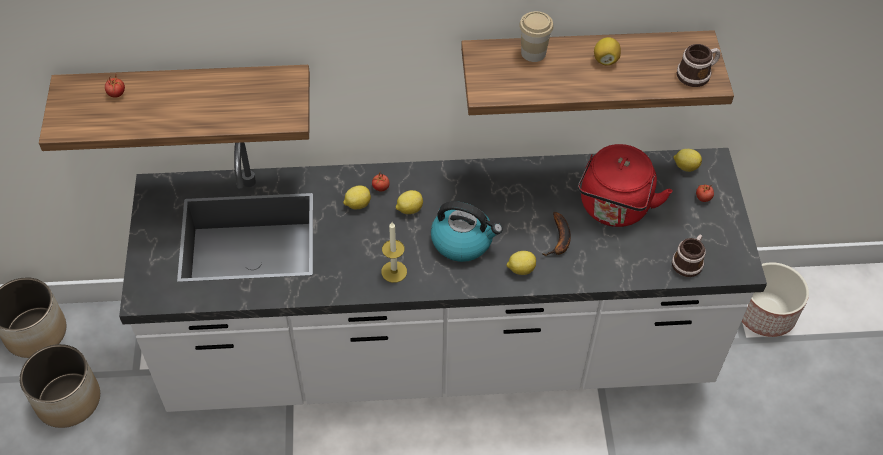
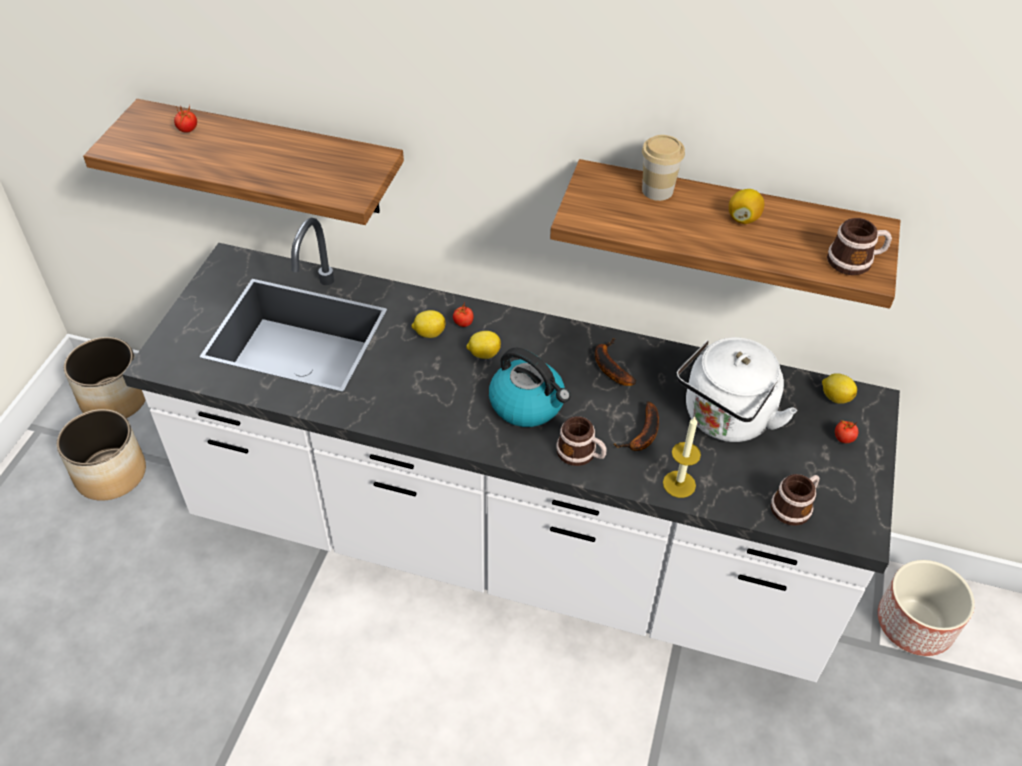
camera: 20 degrees right, 5 degrees down
candle [381,222,407,283] -> candle moved to [663,417,701,498]
lemon [507,251,536,275] -> mug [556,416,606,466]
red kettle [578,144,673,227] -> white kettle [676,337,797,442]
none -> banana [595,338,636,386]

